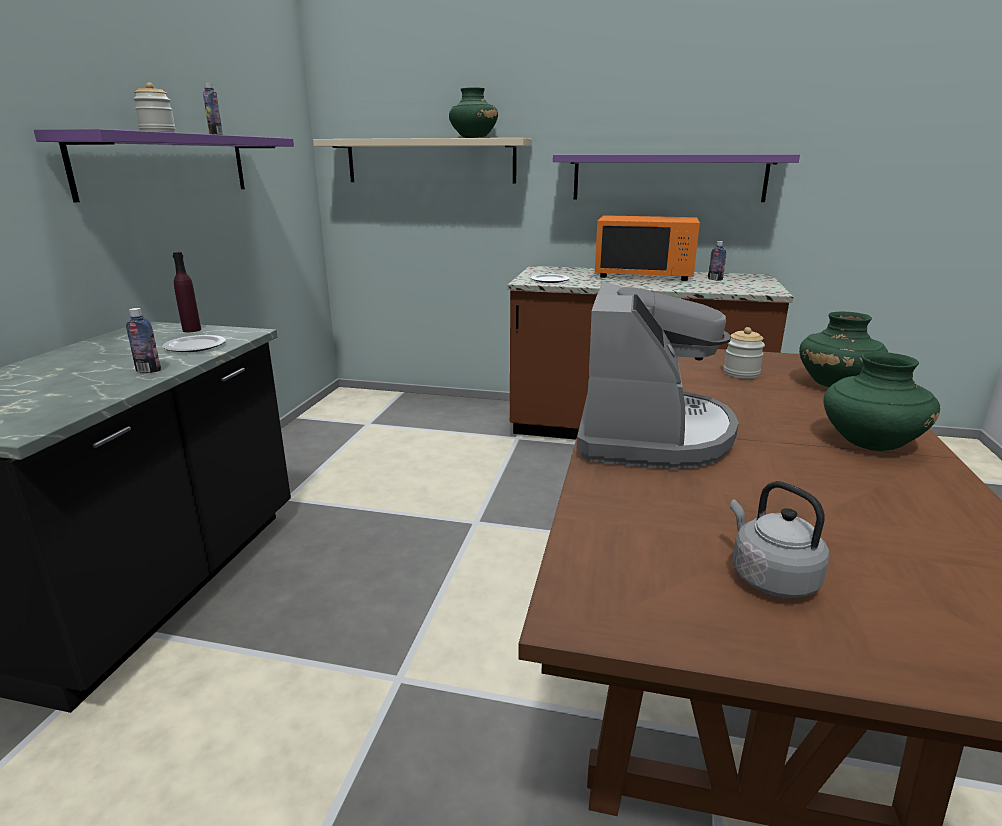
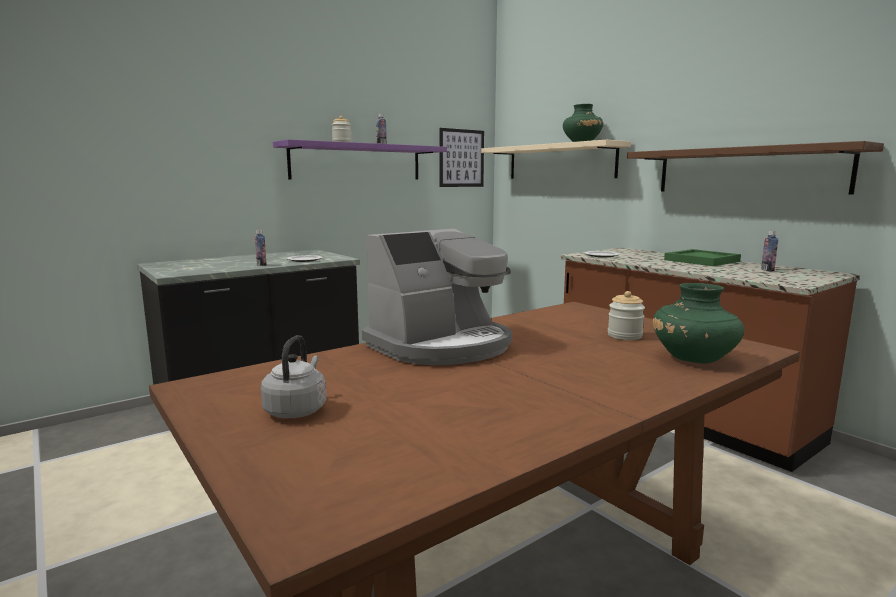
camera: 40 degrees right, 10 degrees down
purple bottle [173,252,201,332] -> none
purple shelf [553,154,800,202] -> brown shelf [627,141,884,195]
orange microwave [595,215,700,281] -> green tray [664,249,741,266]
green vase [823,351,941,451] -> none
none -> picture [439,128,484,187]

